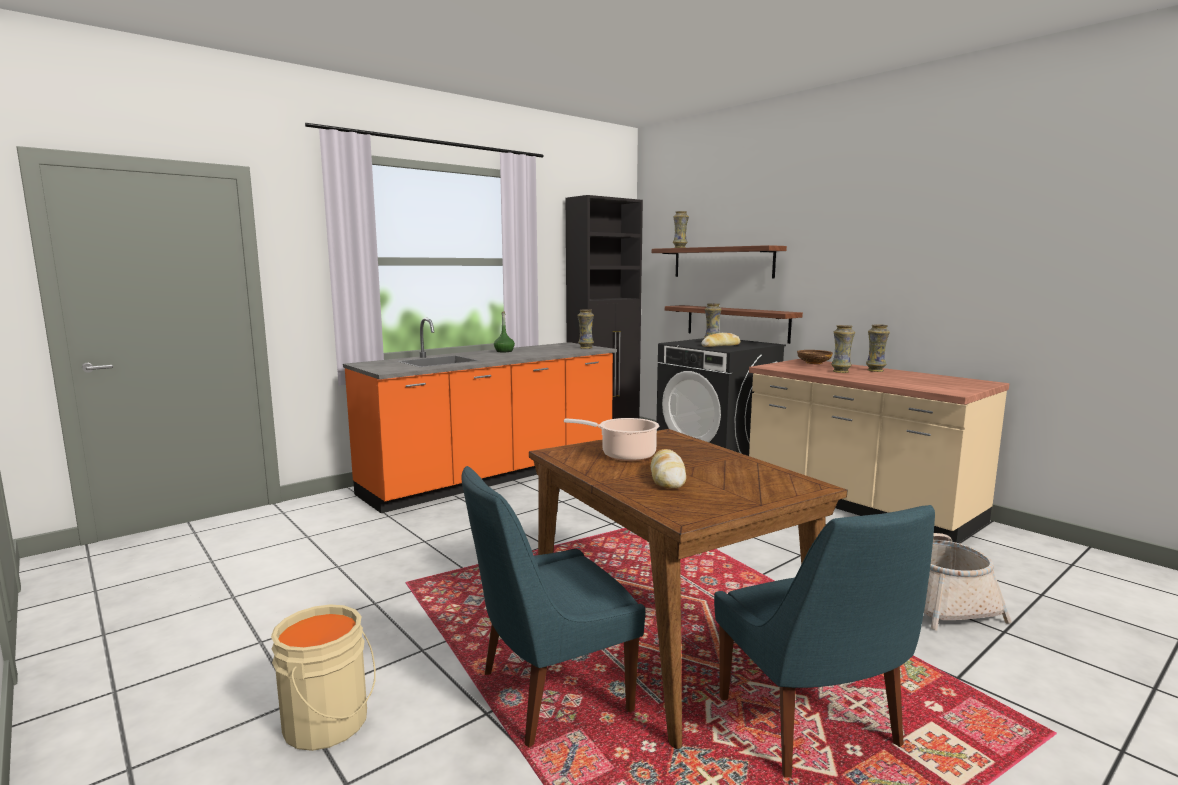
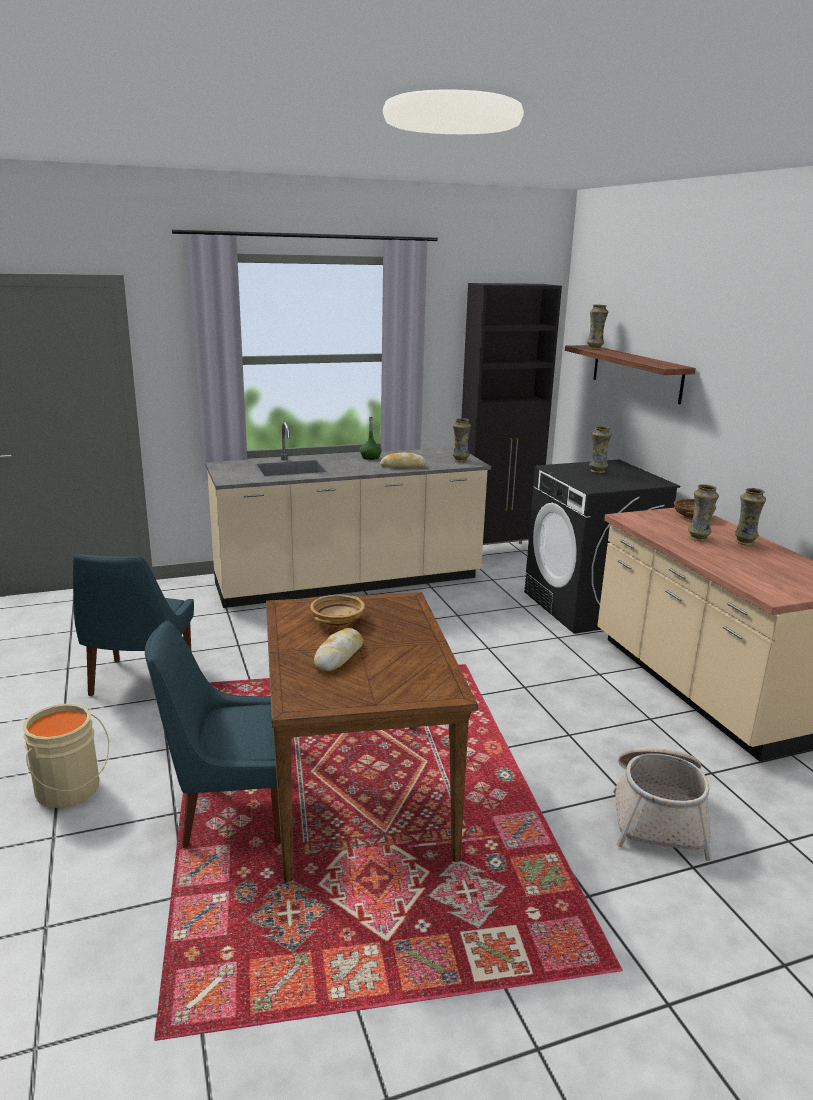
camera: 20 degrees right, 10 degrees up
orange counter [343,318,617,513] -> beige counter [205,422,491,608]
cooking pot [564,418,659,461] -> beige bowl [310,595,365,627]
shelf [665,305,803,344] -> none
bread [701,333,740,347] -> bread moved to [380,452,426,468]
blue chair [714,505,935,778] -> blue chair moved to [73,554,194,696]

